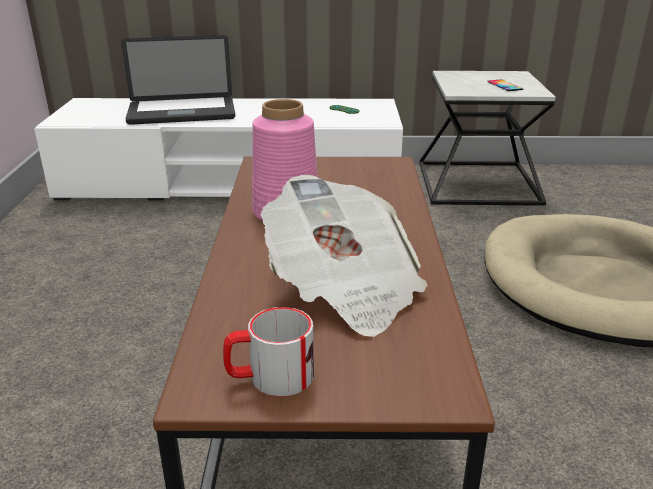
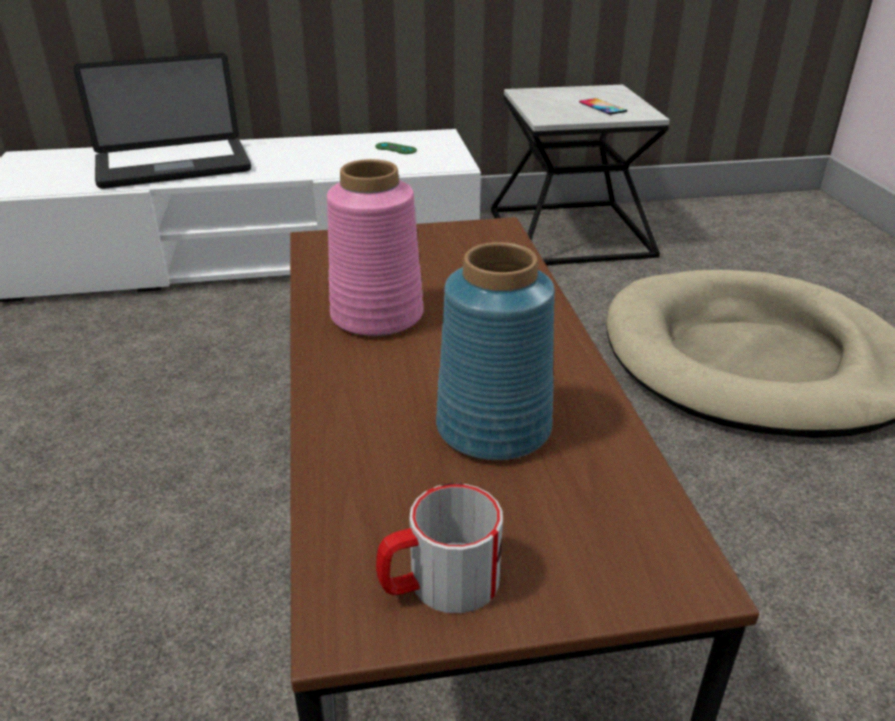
camera: 10 degrees left, 5 degrees up
newspaper [261,175,428,337] -> blue vase [436,242,555,460]

